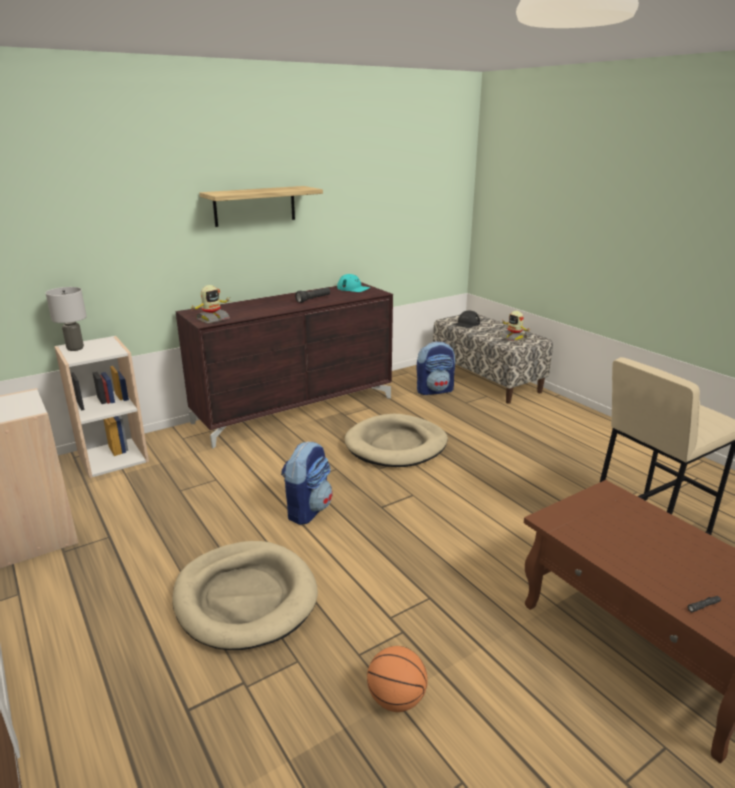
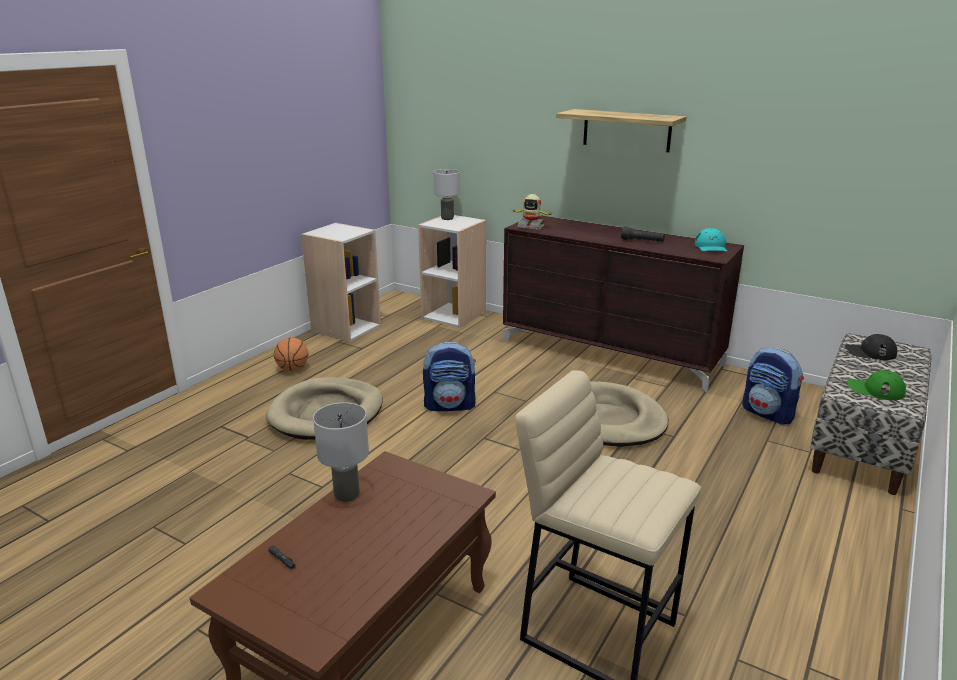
camera: 65 degrees right, 0 degrees up
basketball [367,646,428,712] -> basketball moved to [274,337,309,371]
toy robot [500,311,530,342] -> green cap [847,370,906,400]
none -> white table lamp [313,402,369,502]

